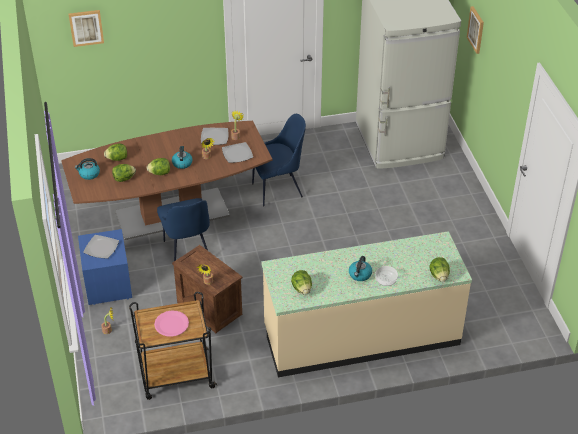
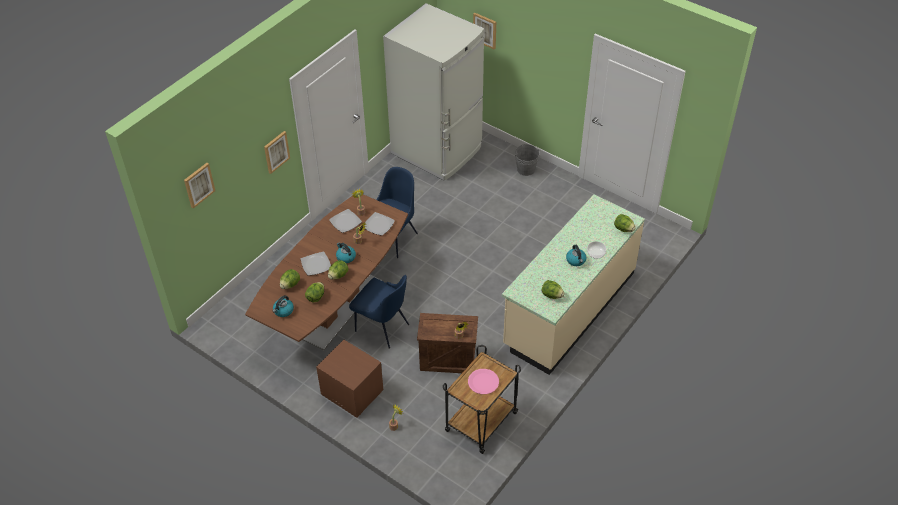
camera: 40 degrees left, 5 degrees up
blue nightstand [78,229,132,305] -> brown nightstand [316,340,383,418]
plate [83,235,119,259] -> plate moved to [301,251,331,276]
none -> picture [264,131,290,174]
none -> grey bucket [515,144,539,176]

